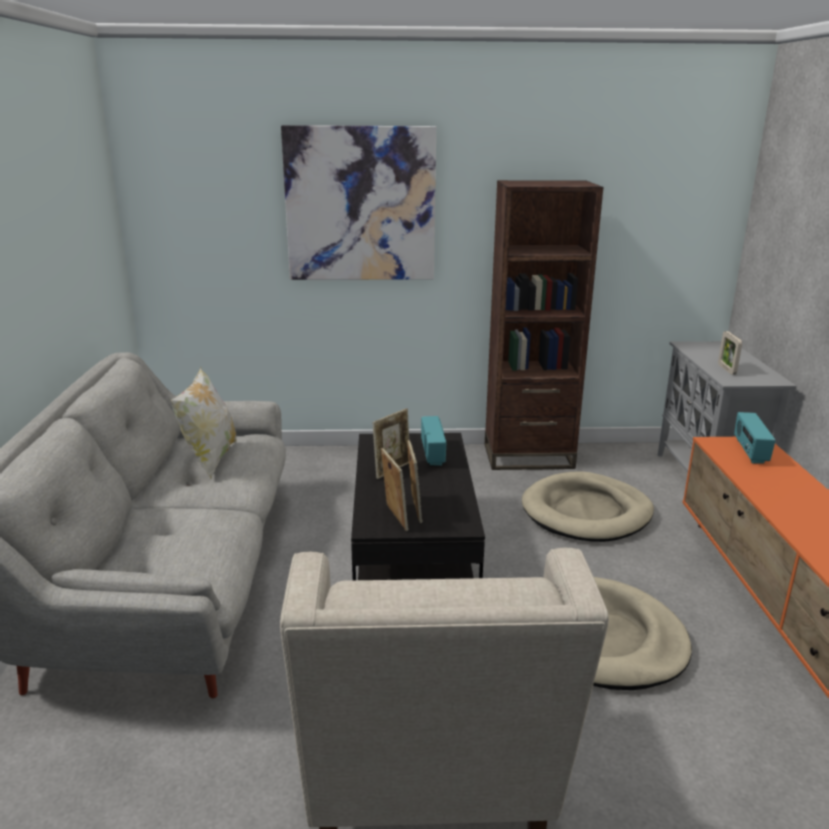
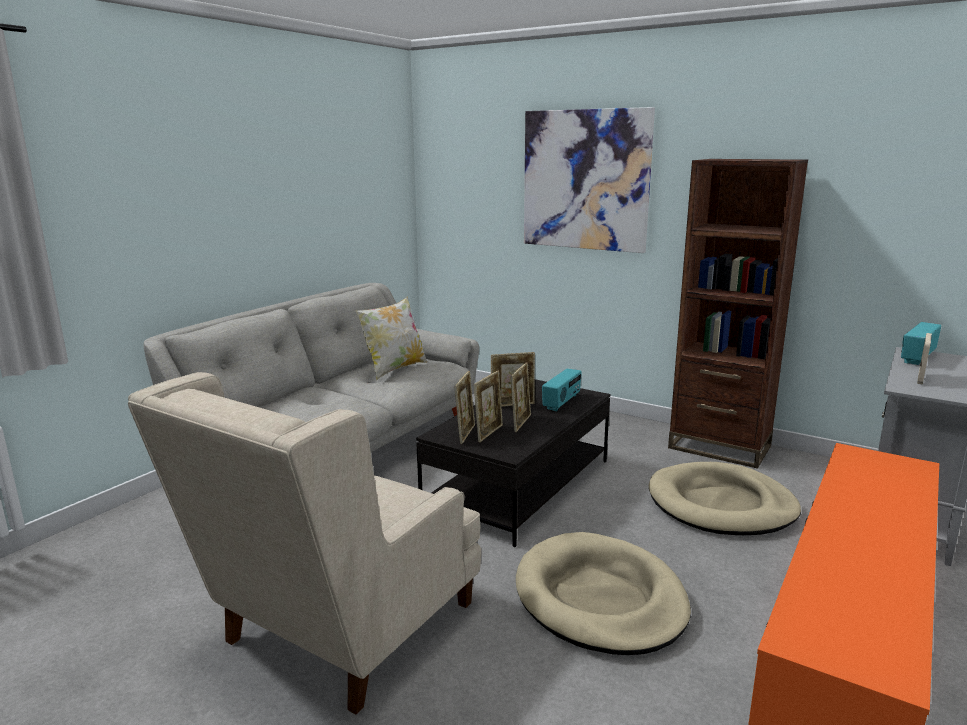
camera: 35 degrees right, 5 degrees down
radio [734,412,776,463] -> radio moved to [901,322,941,365]
none -> picture frame [511,363,531,432]

